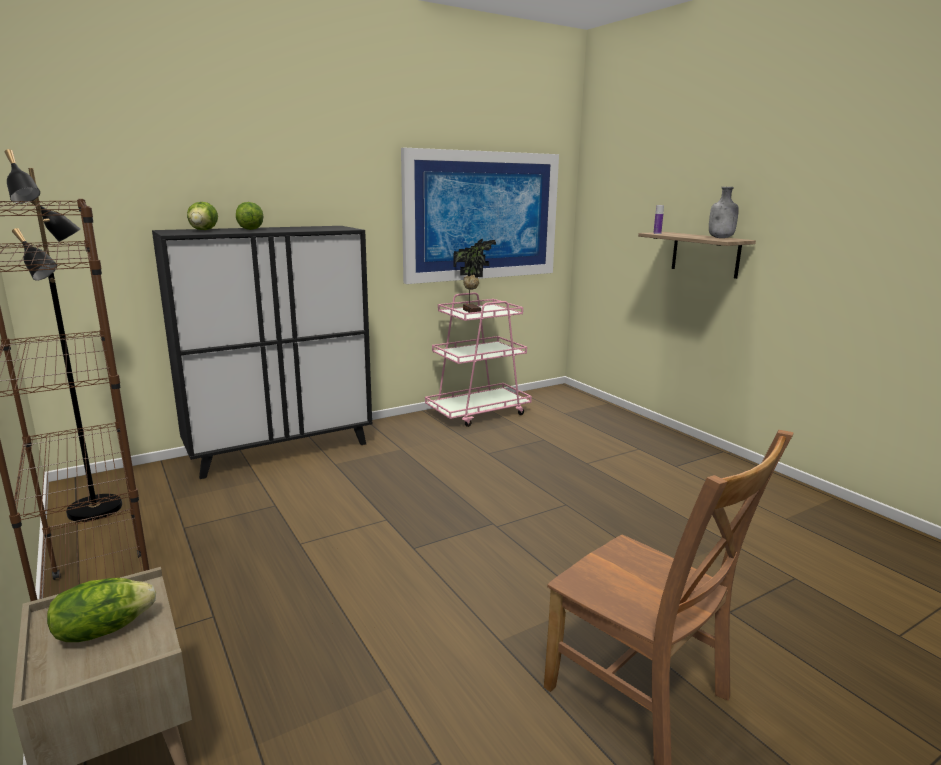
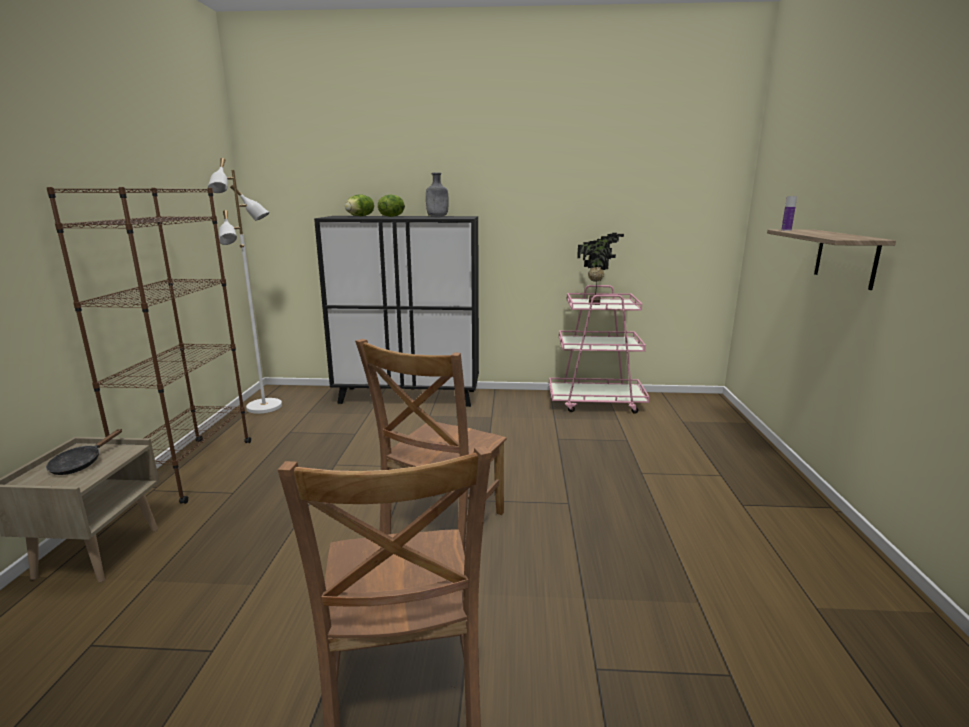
camera: 35 degrees right, 0 degrees up
black floor lamp [5,149,122,522] -> white floor lamp [208,158,282,414]
lettuce [47,578,156,642] -> black frying pan [46,429,122,475]
picture [401,148,559,284] -> none
grey bottle [709,187,739,238] -> grey bottle moved to [426,173,449,217]
none -> brown chair [355,339,506,555]

